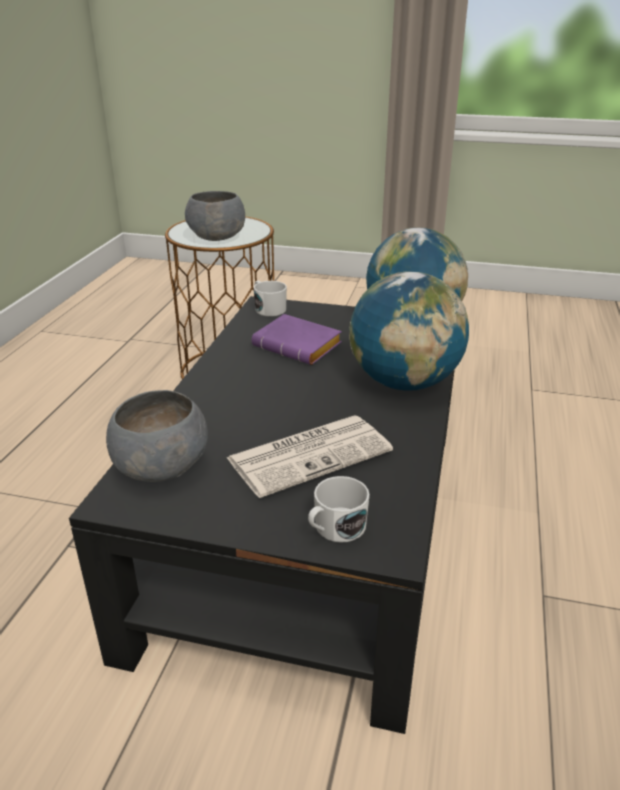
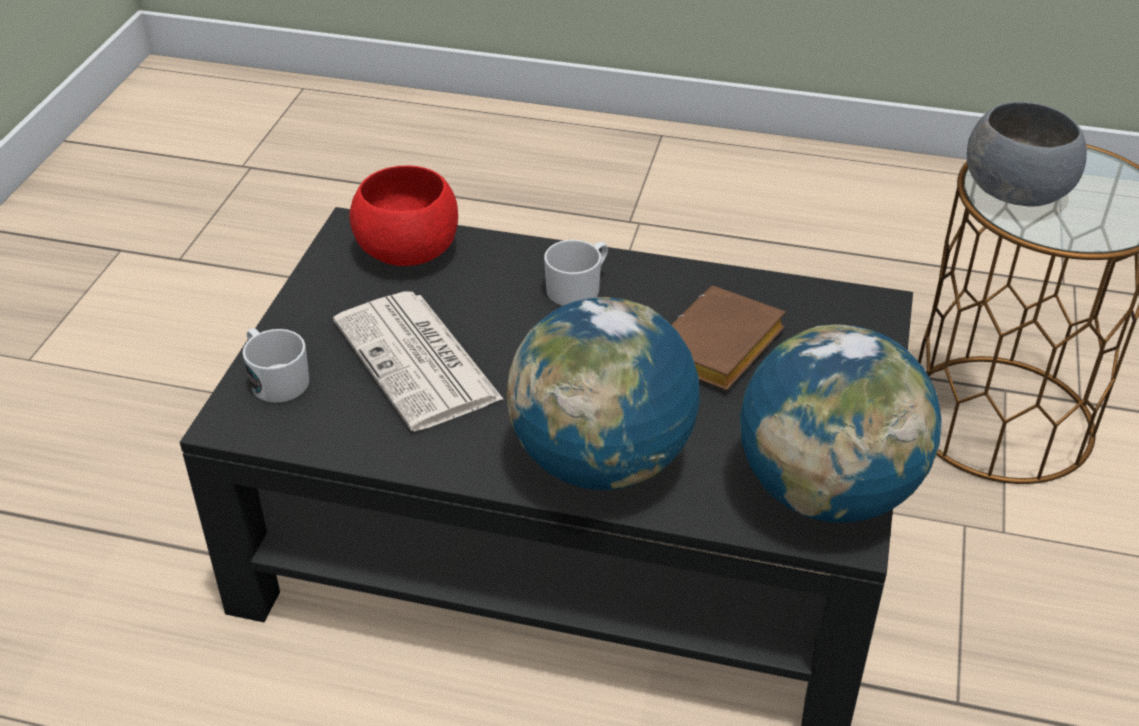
camera: 90 degrees right, 10 degrees up
grey bowl [106,390,208,482] -> red bowl [349,165,458,266]
purple book [252,314,342,365] -> brown book [672,286,786,391]
white mug [254,281,287,316] -> white mug moved to [544,240,608,306]

